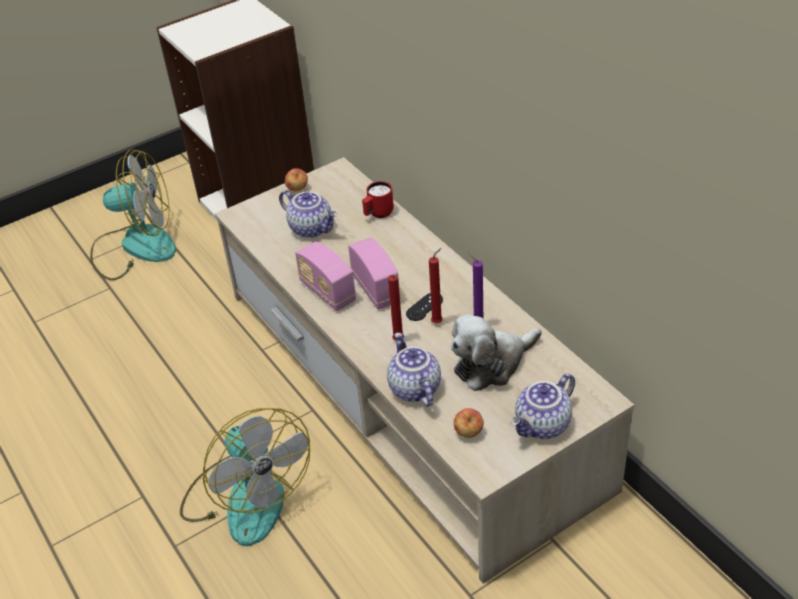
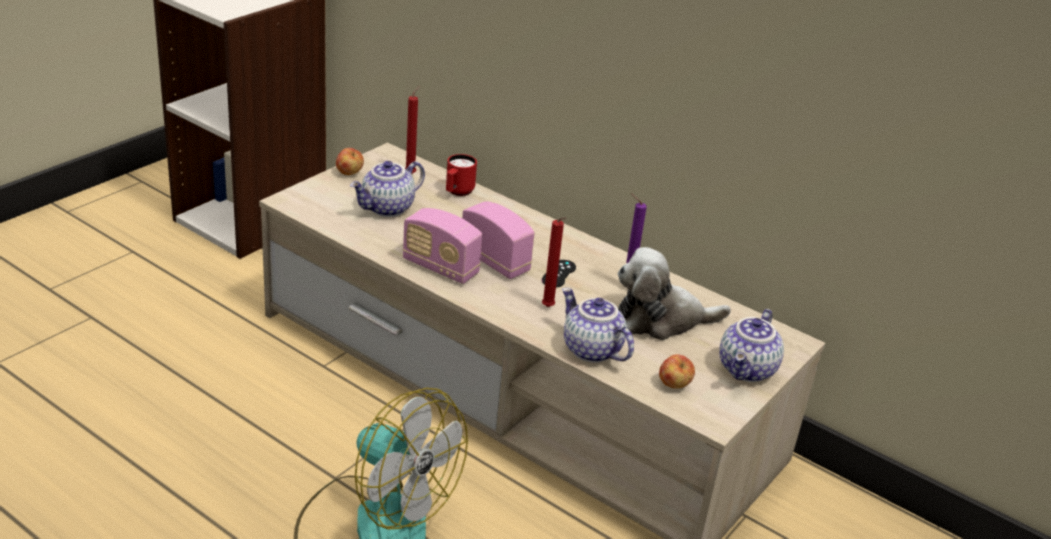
camera: 25 degrees left, 10 degrees down
fan [90,149,176,280] -> none
teapot [279,190,337,238] -> teapot turned 120 degrees clockwise [350,161,425,217]
red candle [429,248,443,323] -> red candle moved to [405,86,420,174]
plush toy [451,314,541,391] -> plush toy turned 45 degrees clockwise [618,247,731,340]

